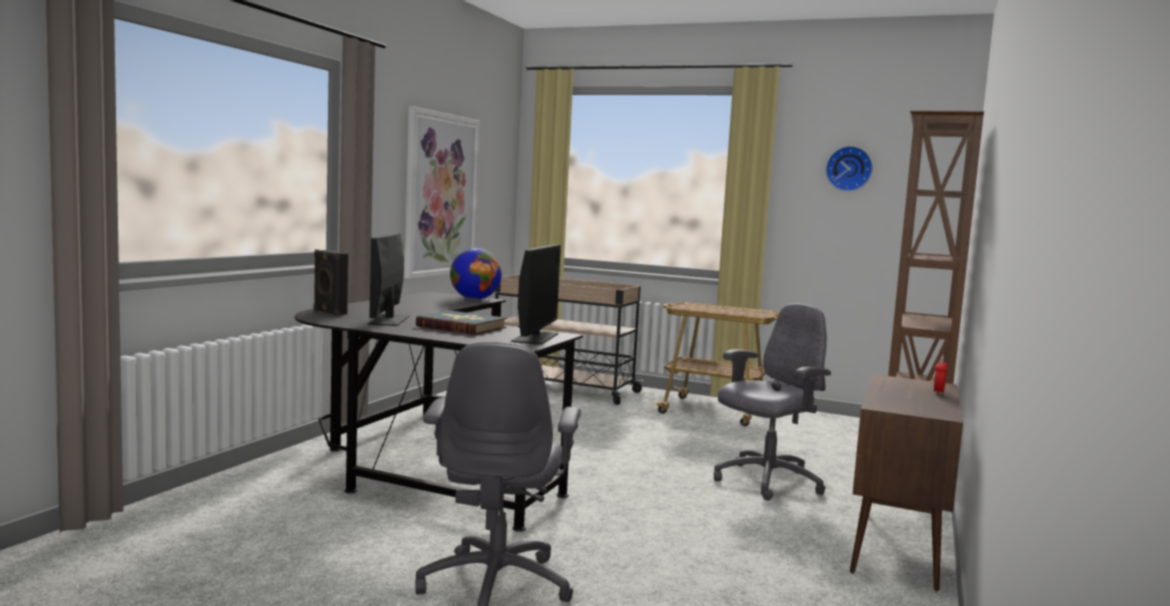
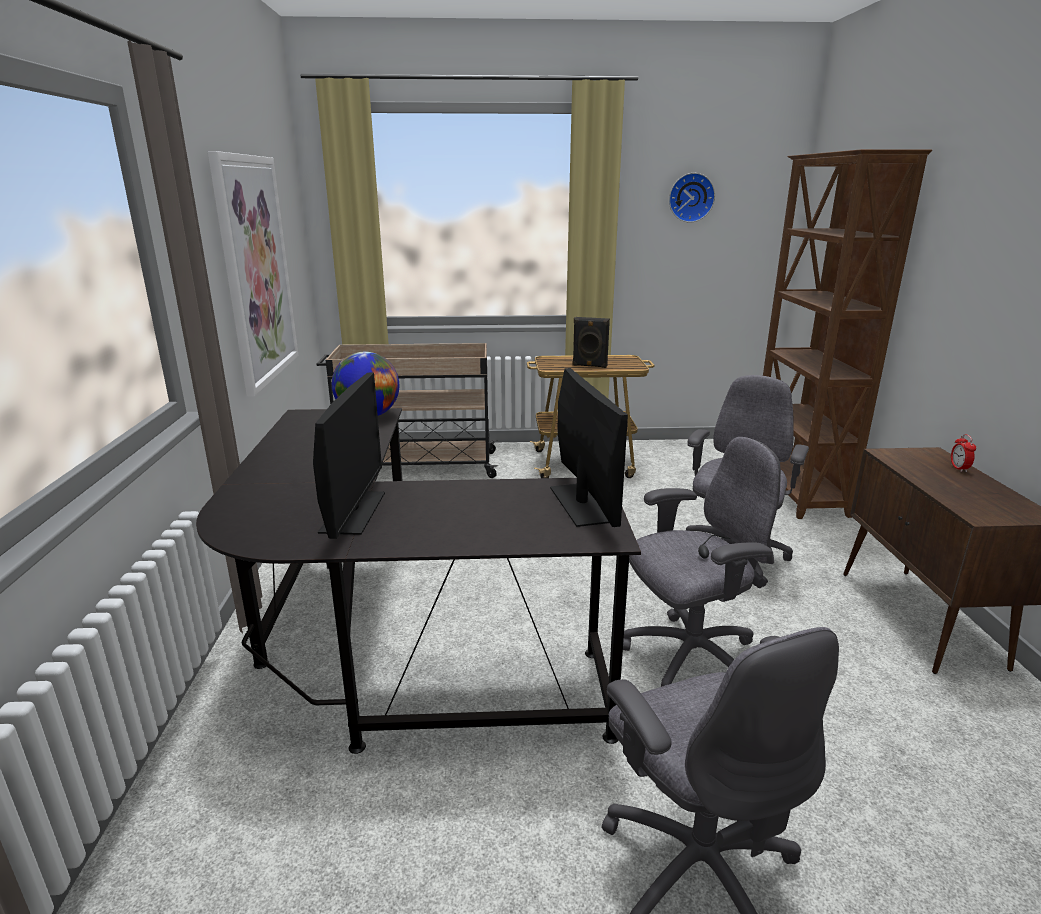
camera: 25 degrees left, 15 degrees up
black speaker [314,250,348,316] -> black speaker moved to [572,317,610,368]
monitor [367,233,410,326] -> monitor turned 150 degrees counterclockwise [313,373,385,539]
book [416,311,507,335] -> none
none -> grey office chair [623,437,781,687]

